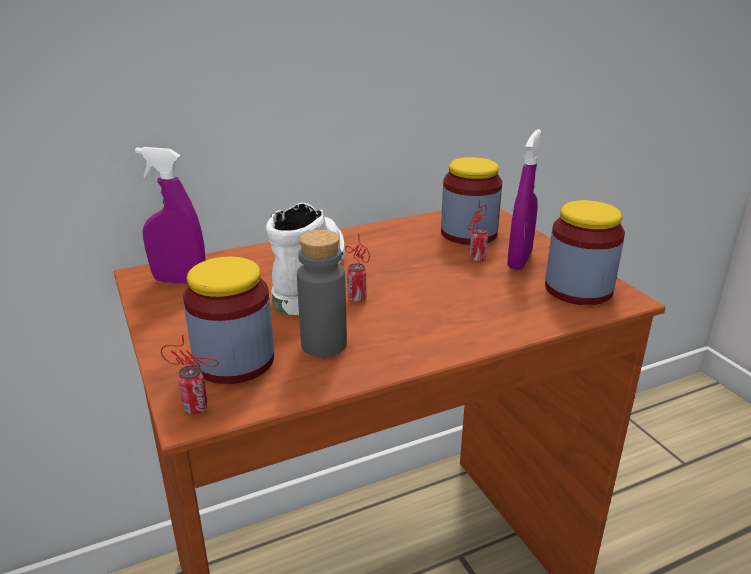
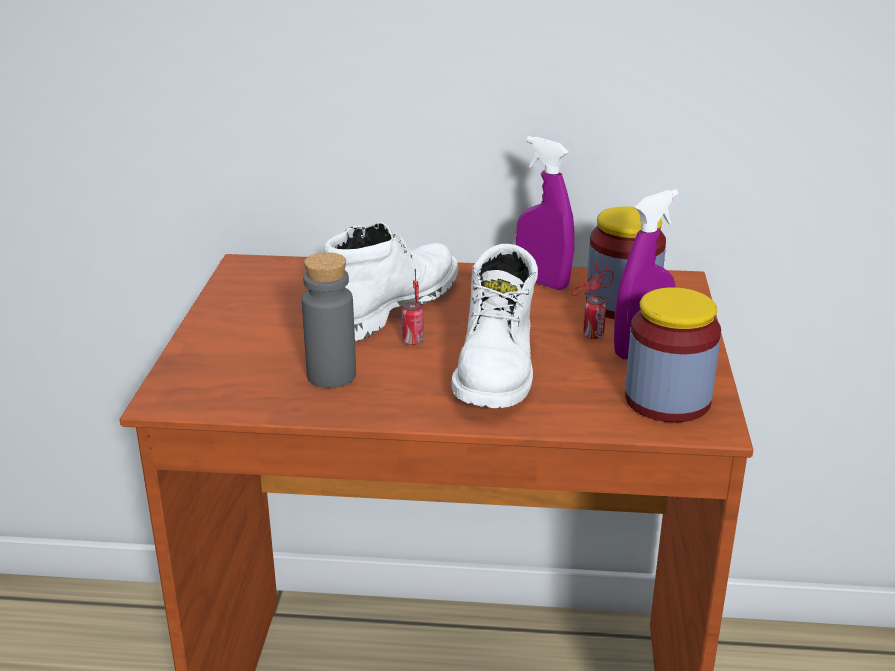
camera: 30 degrees right, 0 degrees up
purple spray bottle [135,147,206,284] -> purple spray bottle moved to [516,136,574,290]
can [161,334,219,414] -> none
jar [183,256,274,384] -> none
none -> white boot [452,244,538,408]

